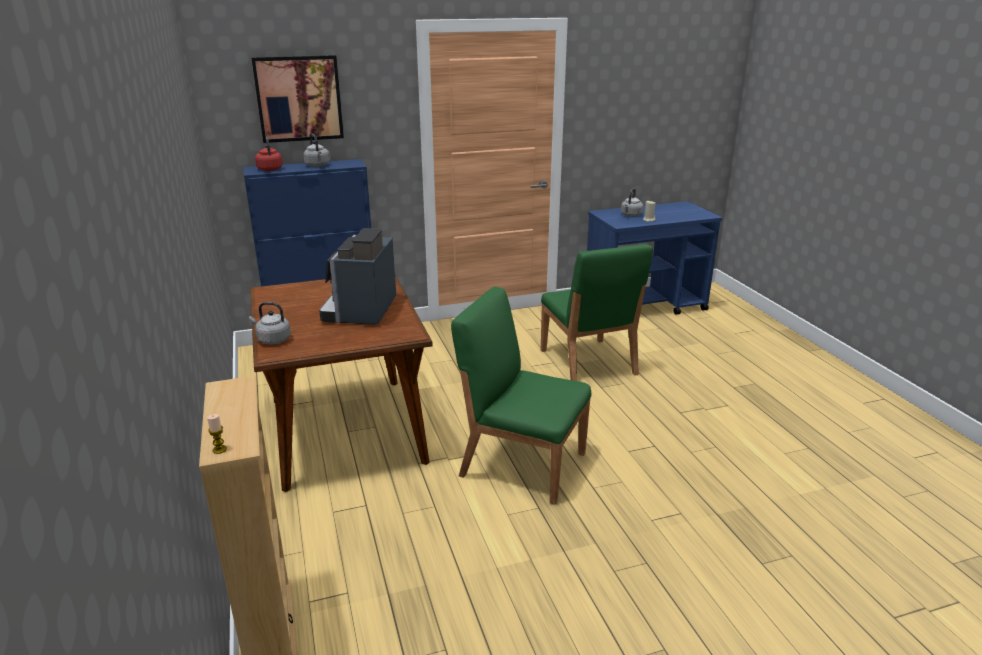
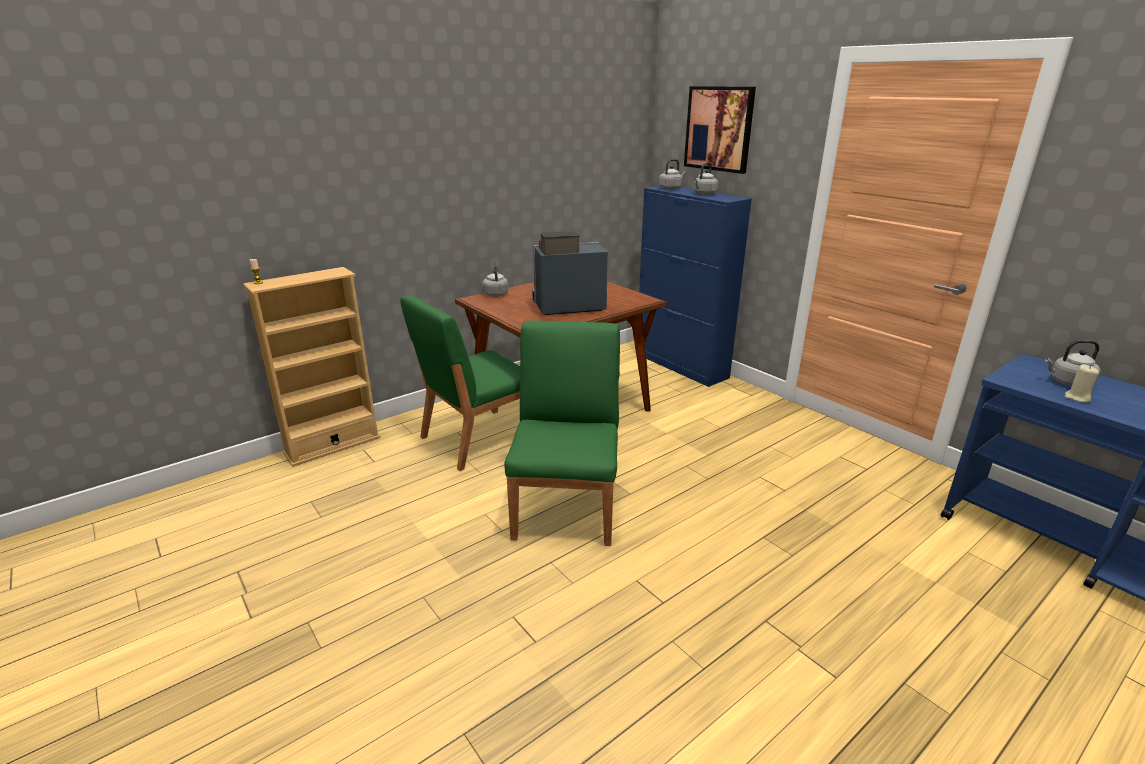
camera: 70 degrees right, 0 degrees up
red kettle [255,137,283,171] -> grey kettle [659,159,686,190]
green chair [541,244,653,381] -> green chair moved to [400,295,520,471]

